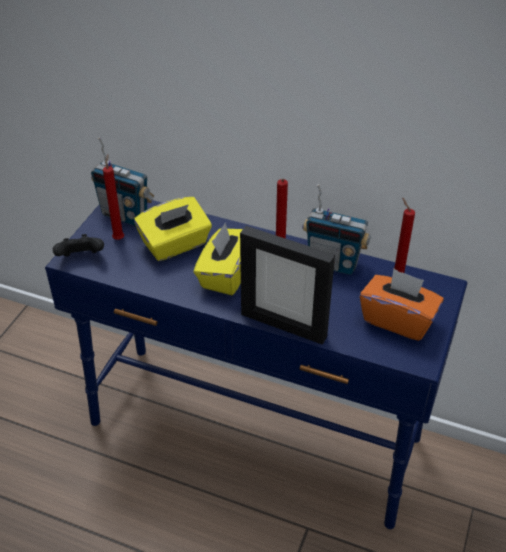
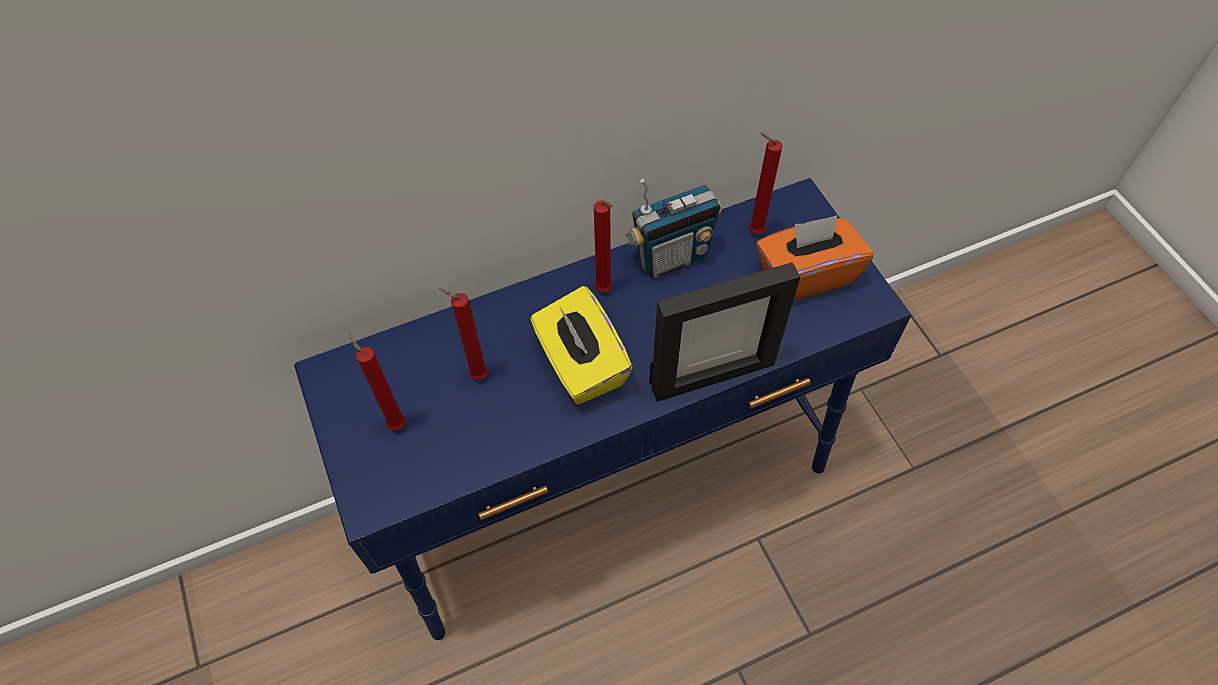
camera: 45 degrees left, 15 degrees up
black game controller [53,234,104,257] -> none
radio [91,137,154,226] -> none
yellow tissue box [134,197,212,261] -> red candle [439,288,488,380]

